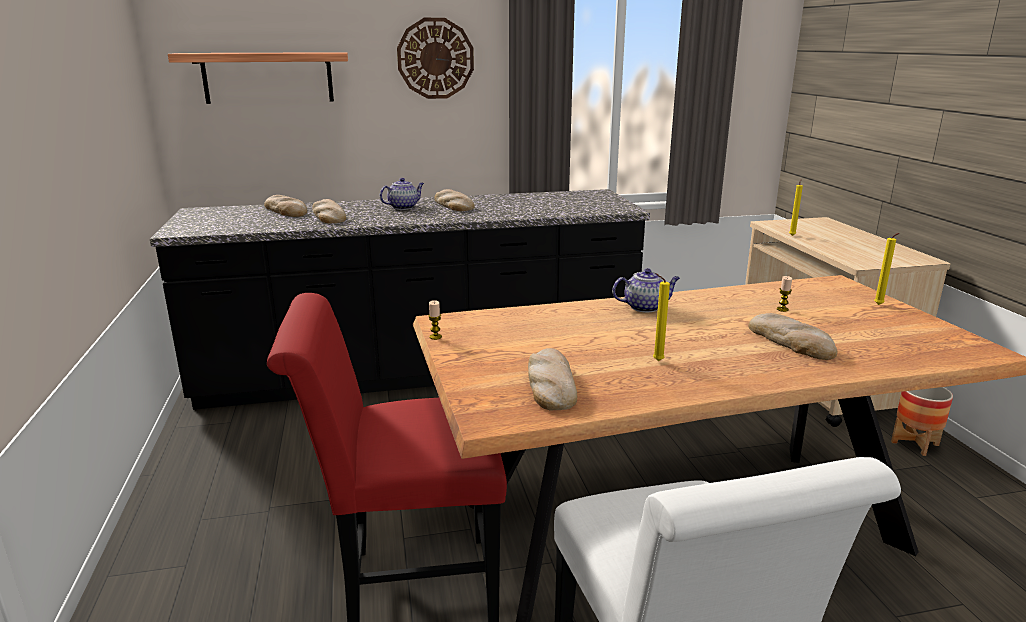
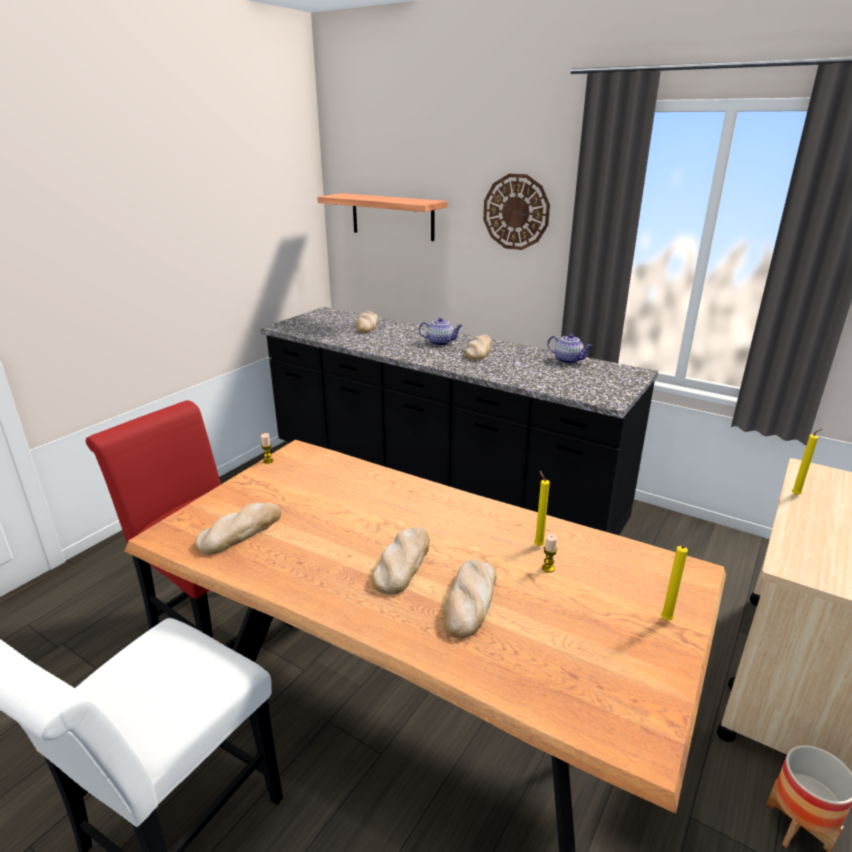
camera: 45 degrees right, 5 degrees up
bread [312,199,346,224] -> bread moved to [372,527,430,595]
teapot [612,268,680,312] -> teapot moved to [548,334,593,364]
yellow candle [653,273,670,361] -> yellow candle moved to [534,470,550,546]

